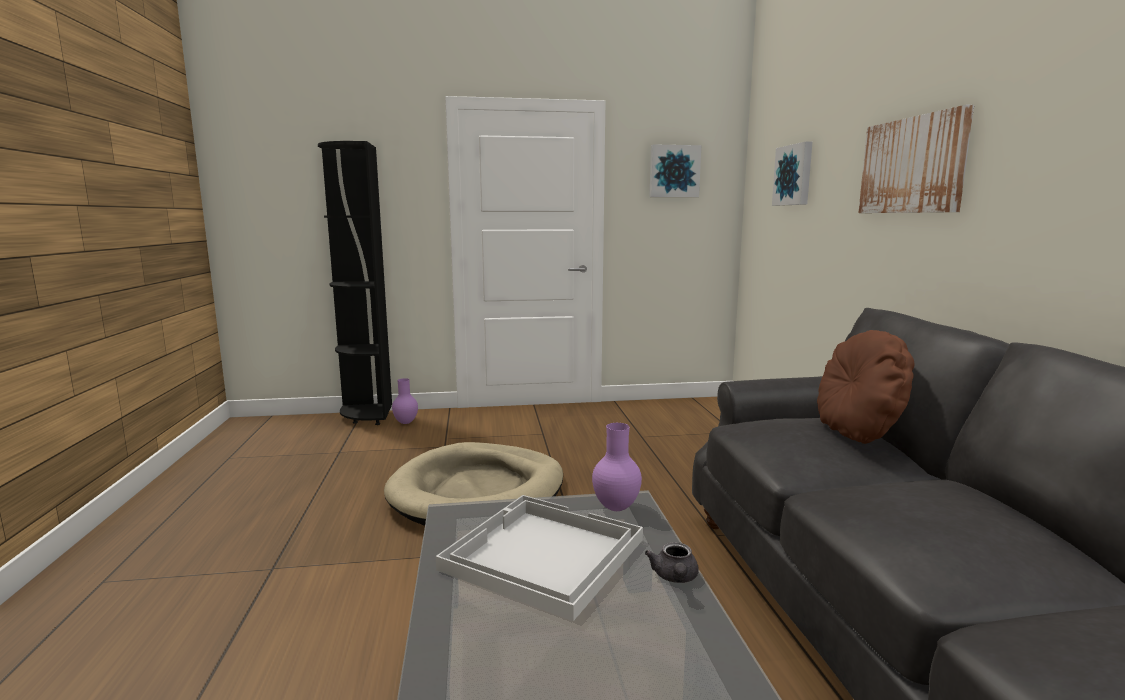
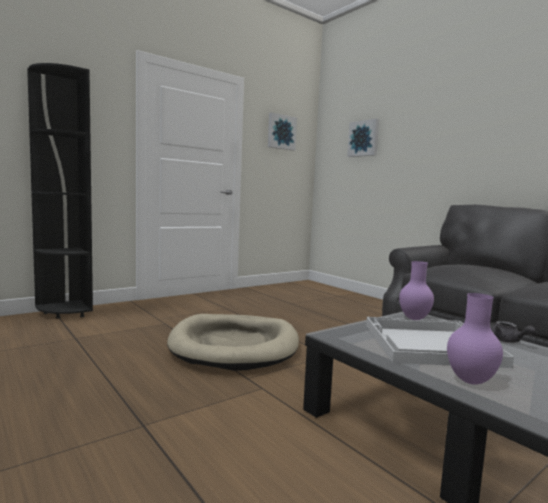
camera: 30 degrees left, 5 degrees down
purple vase [392,378,418,424] -> purple vase moved to [447,293,503,385]
brown pillow [817,330,914,444] -> none
picture [858,104,974,213] -> none

